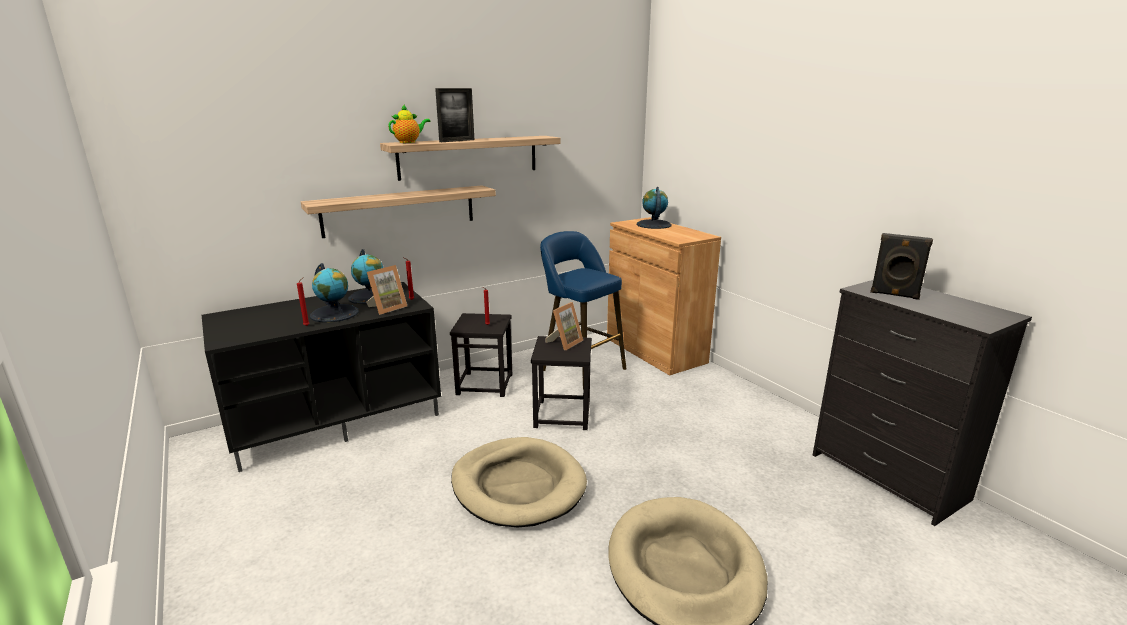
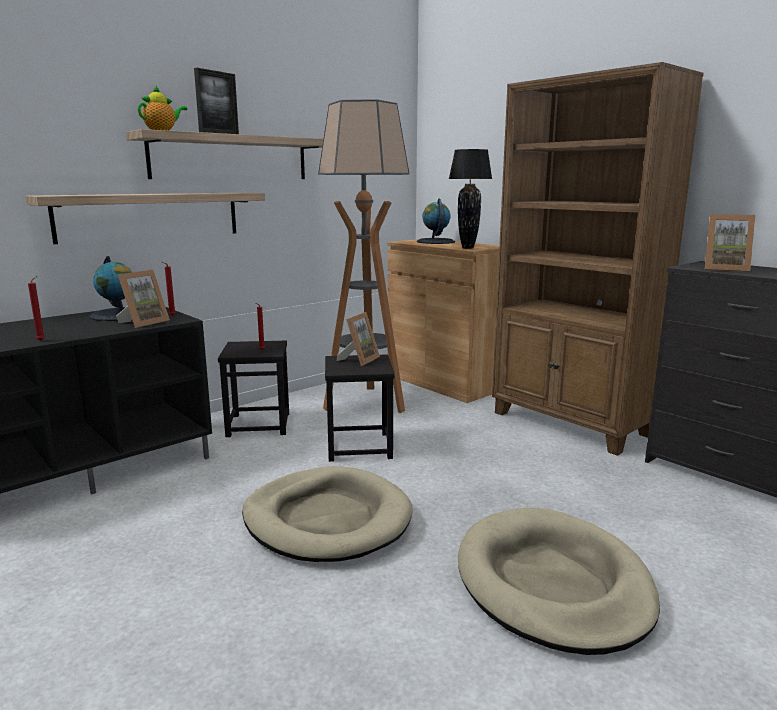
camera: 10 degrees left, 5 degrees down
globe [310,263,359,322] -> none
blue stool [540,231,627,384] -> floor lamp [318,99,409,413]
black speaker [870,233,933,300] -> picture frame [704,214,755,272]
none -> black table lamp [449,149,492,249]
none -> brown bookcase [492,62,704,456]

